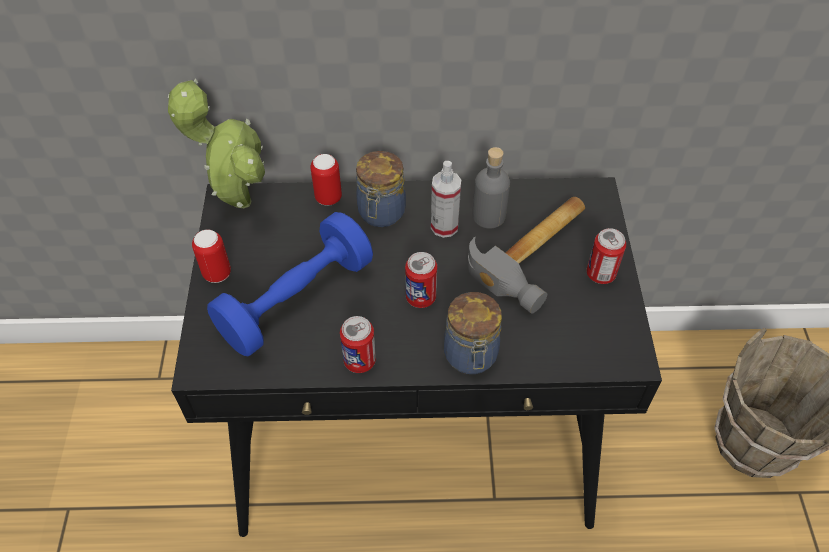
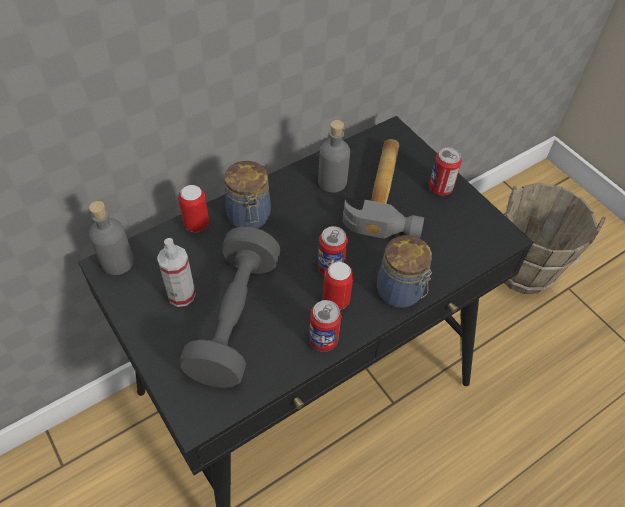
camera: 35 degrees left, 0 degrees up
potted plant [168,78,265,208] -> grey bottle [89,201,134,275]
can [192,229,231,283] -> can moved to [323,262,354,310]
blue dumbbell [207,212,373,356] -> grey dumbbell [179,226,281,388]
spray bottle [431,161,461,238] -> spray bottle moved to [157,238,196,307]

